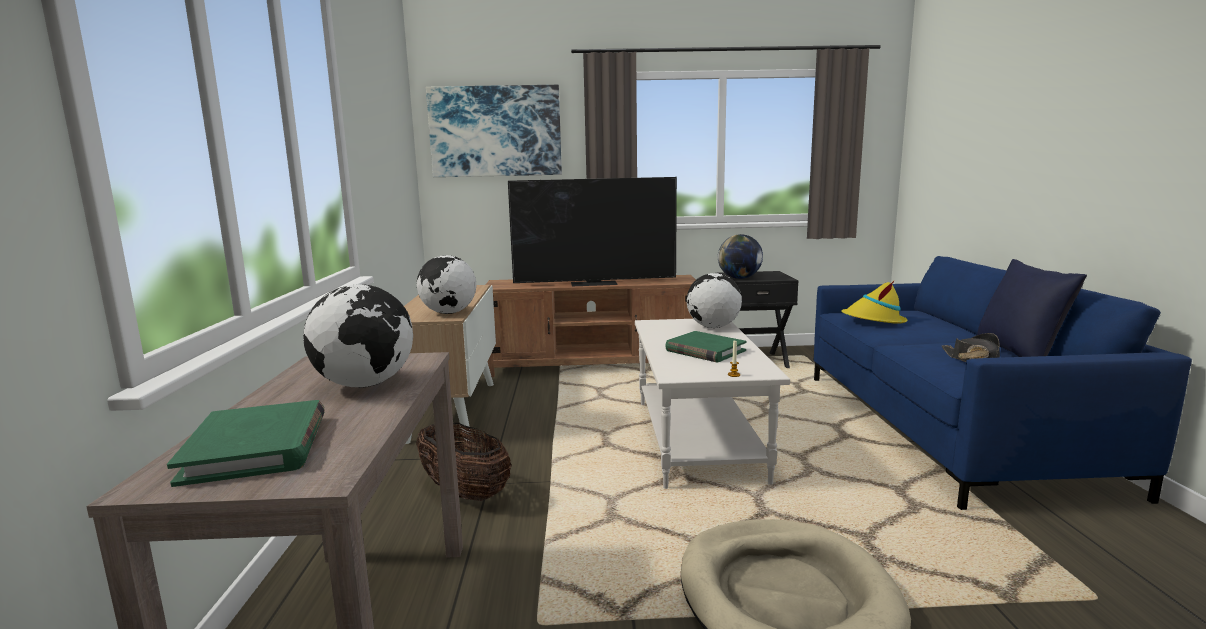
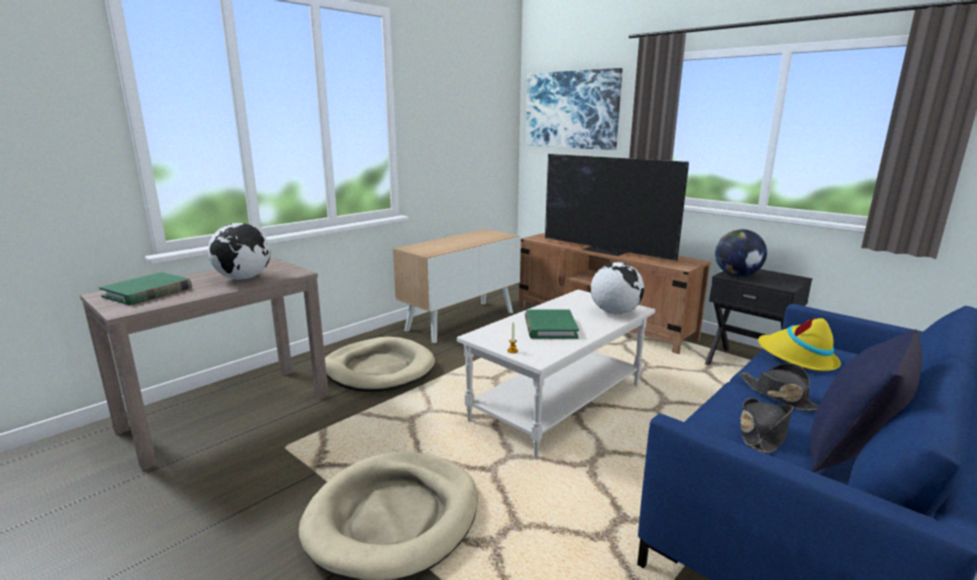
camera: 45 degrees right, 5 degrees up
basket [416,423,512,501] -> beige dog bed [325,337,435,392]
globe [417,255,477,314] -> none
none -> black hat [739,363,819,410]

